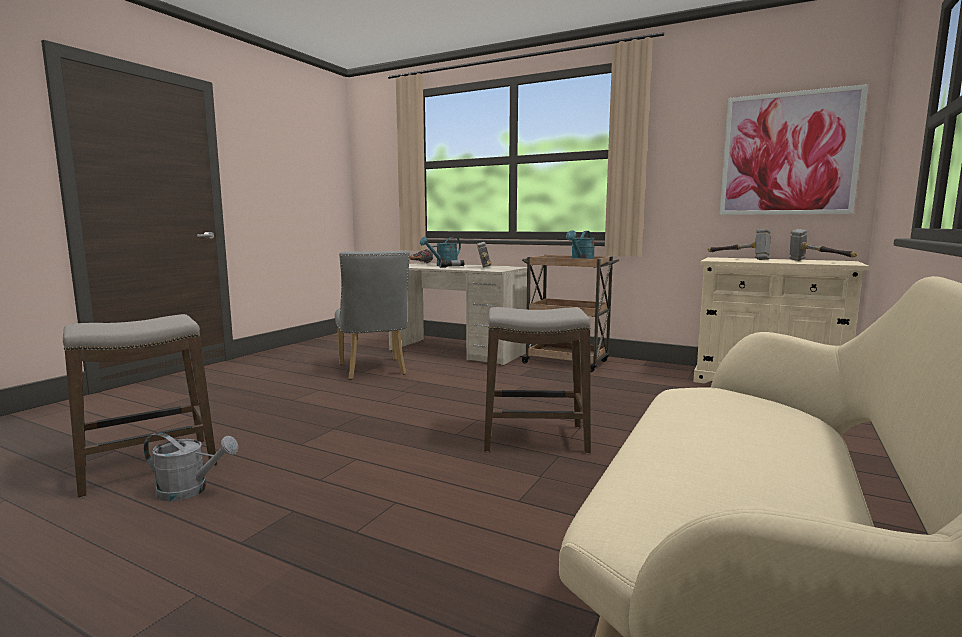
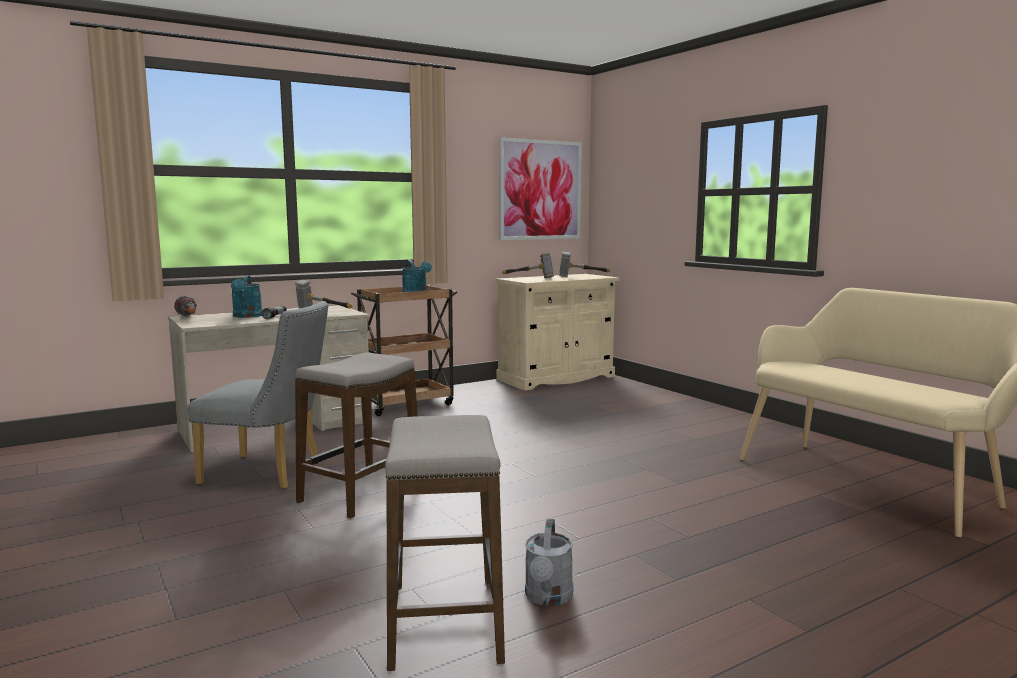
camera: 60 degrees left, 0 degrees up
grey watering can [143,432,239,501] -> grey watering can turned 150 degrees clockwise [525,519,573,606]
stool [484,307,591,453] -> stool moved to [295,353,418,519]

